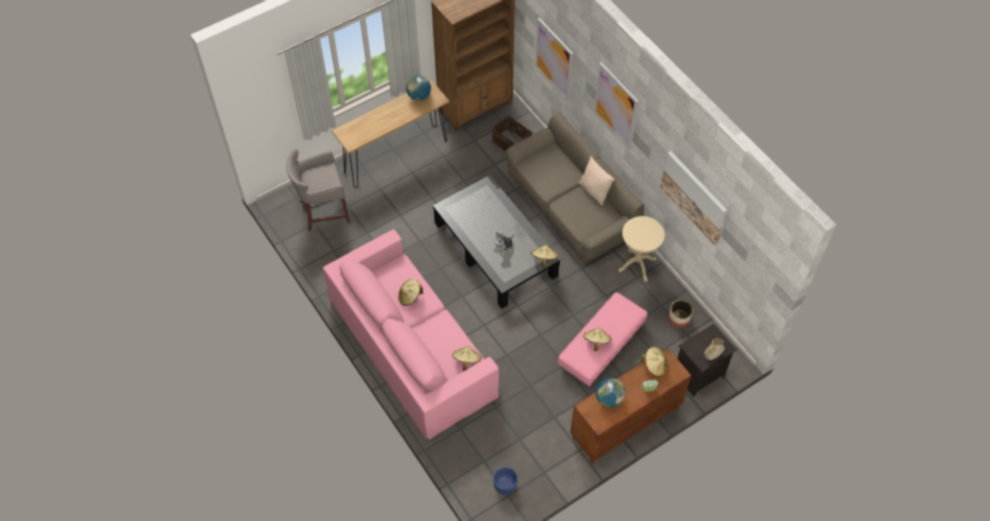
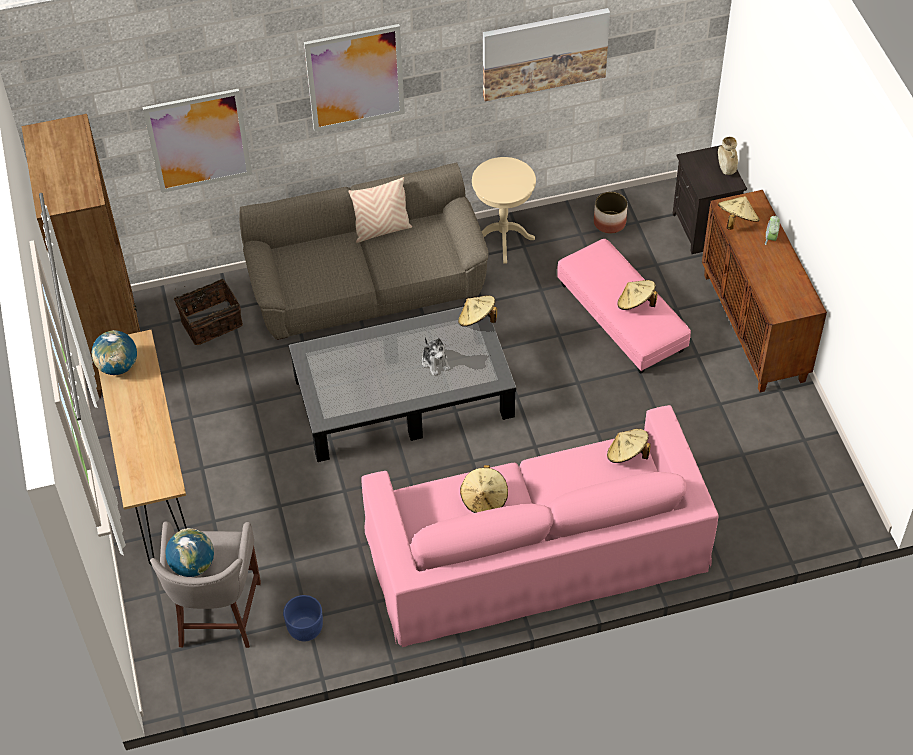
camera: 70 degrees left, 5 degrees down
blue planter [493,467,518,495] -> blue planter moved to [283,595,323,641]
globe [596,378,625,407] -> globe moved to [165,528,214,577]

